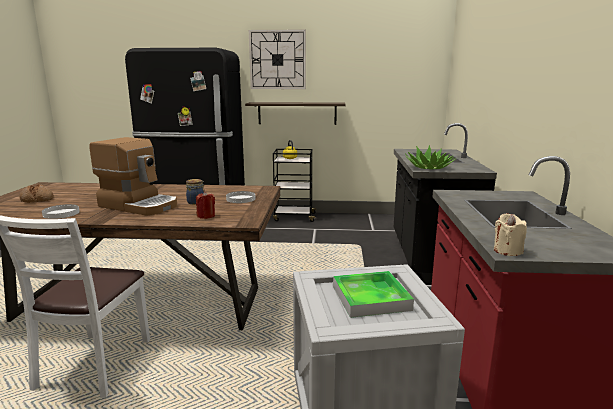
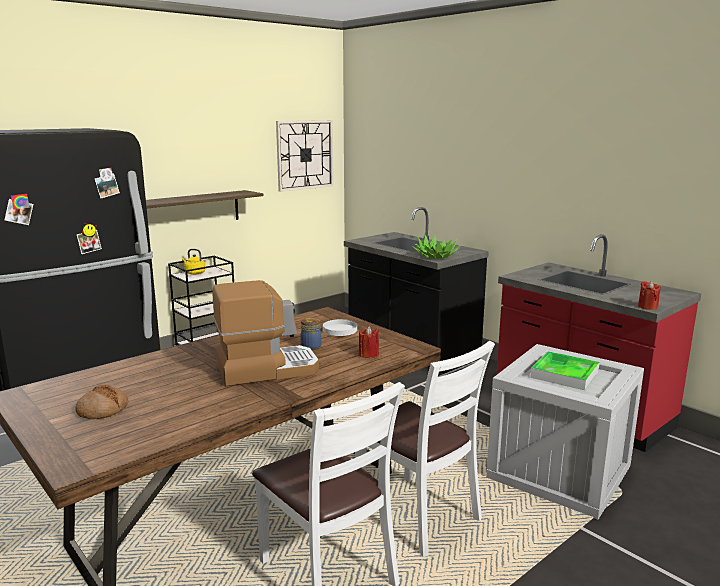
camera: 45 degrees left, 0 degrees up
white plate [42,204,80,219] -> none
wall clock [249,29,306,89] -> wall clock moved to [276,120,333,192]
beige candle [494,213,527,256] -> red candle [638,281,661,310]
none -> white chair [355,341,495,557]

